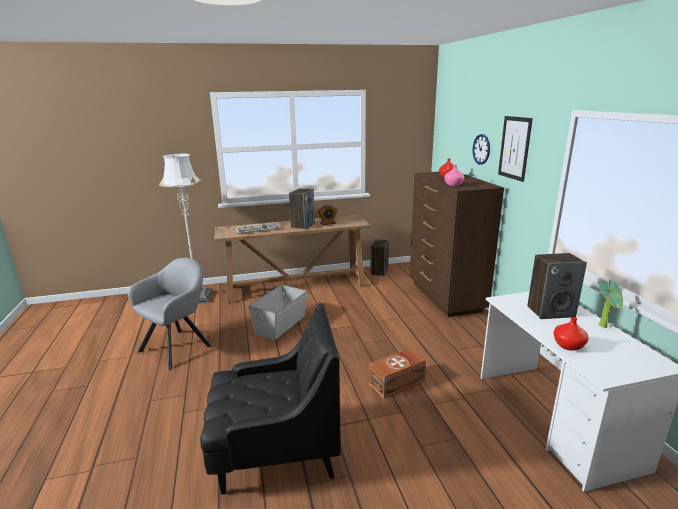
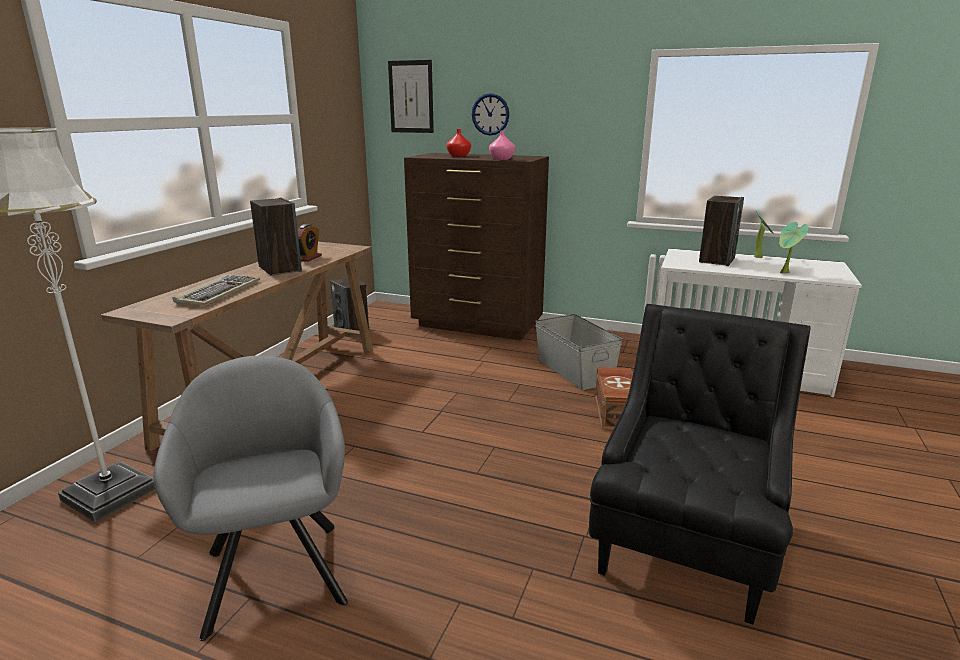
camera: 55 degrees left, 0 degrees up
grey storage box [248,285,307,340] -> grey storage box moved to [535,314,622,390]
picture [498,116,533,182] -> picture moved to [388,60,434,133]
red vase [554,317,589,351] -> potted plant [779,222,809,274]

